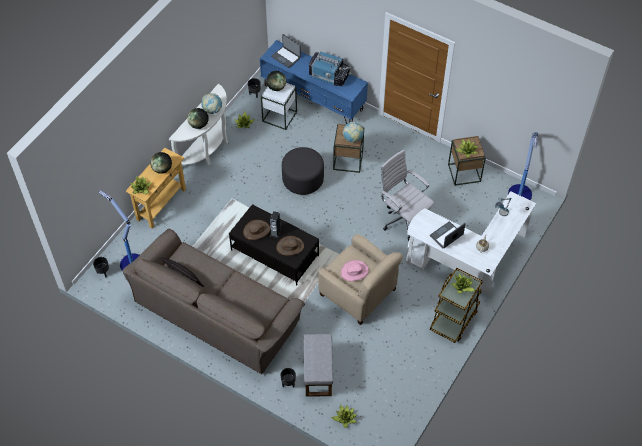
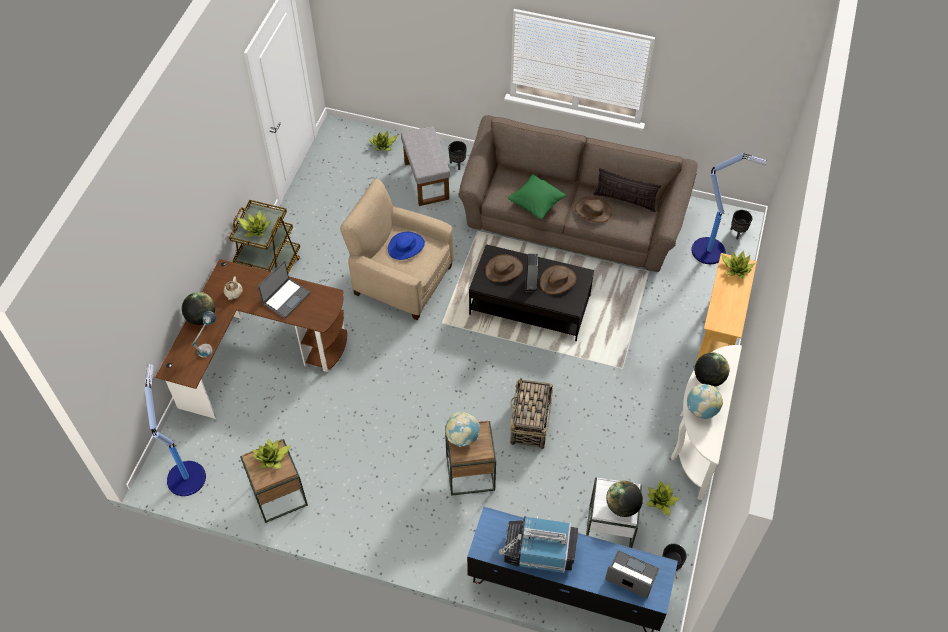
camera: 165 degrees right, 0 degrees up
globe [150,152,172,174] -> globe moved to [182,292,215,325]
grey ottoman [282,147,324,195] -> basket [510,378,553,449]
pink hat [341,260,369,281] -> blue hat [388,232,425,260]
white office chair [380,149,434,241] -> none
white desk [406,191,536,295] -> brown desk [155,259,347,419]
none -> green pillow [508,174,566,219]
none -> brown hat [575,196,612,223]

